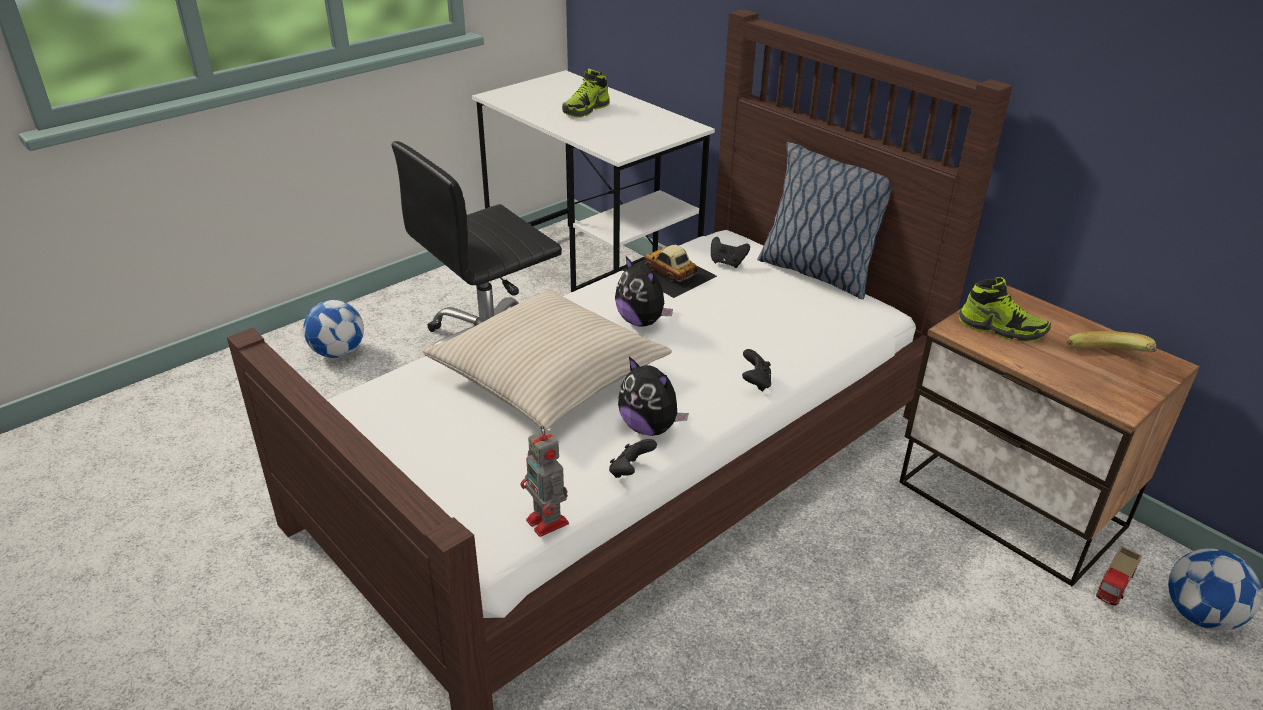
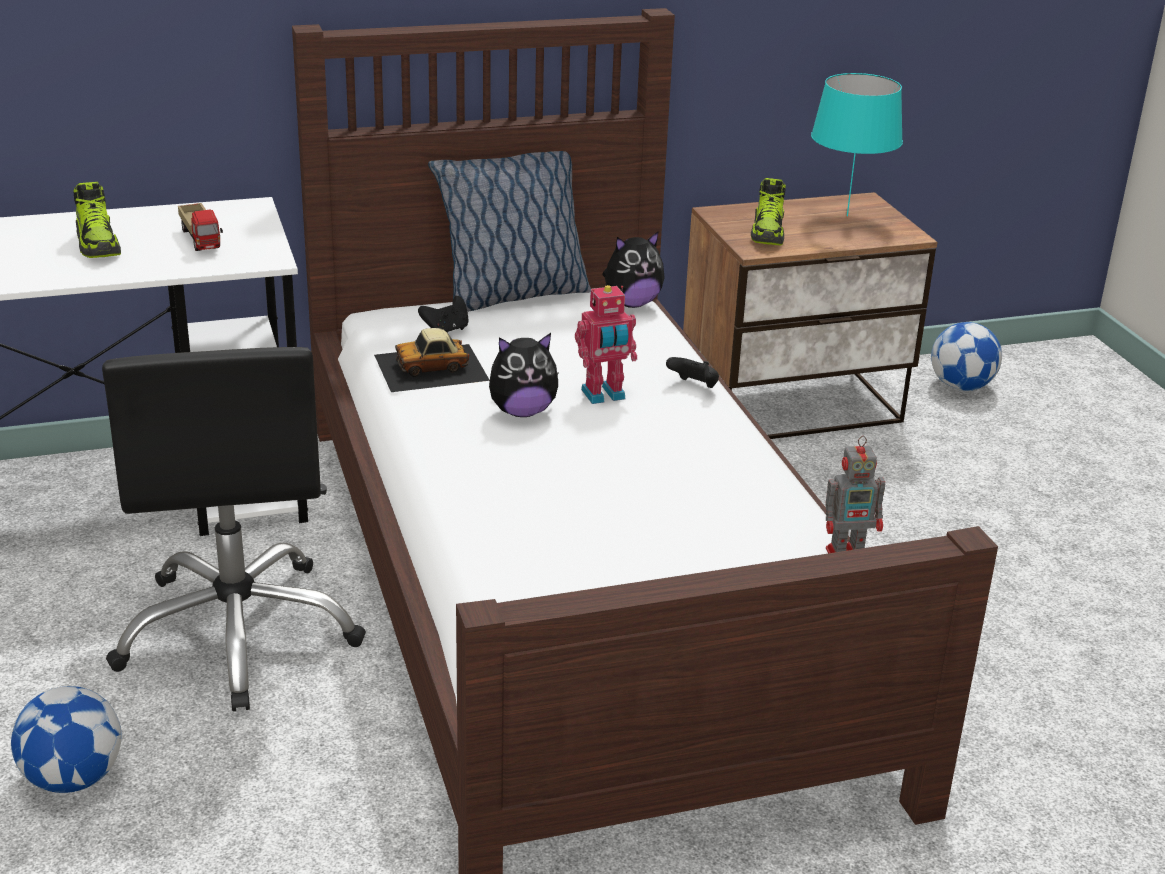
camera: 65 degrees left, 5 degrees down
beige pillow [422,289,672,430] -> none
black game controller [609,439,657,478] -> none
plush toy [618,356,689,436] -> plush toy moved to [602,231,665,308]
shoe [959,277,1051,342] -> shoe turned 135 degrees clockwise [751,178,786,245]
banana [1067,331,1157,352] -> turquoise table lamp [811,73,903,216]
toy truck [1096,546,1142,606] -> toy truck moved to [178,203,223,251]
none -> toy robot [575,285,637,404]

